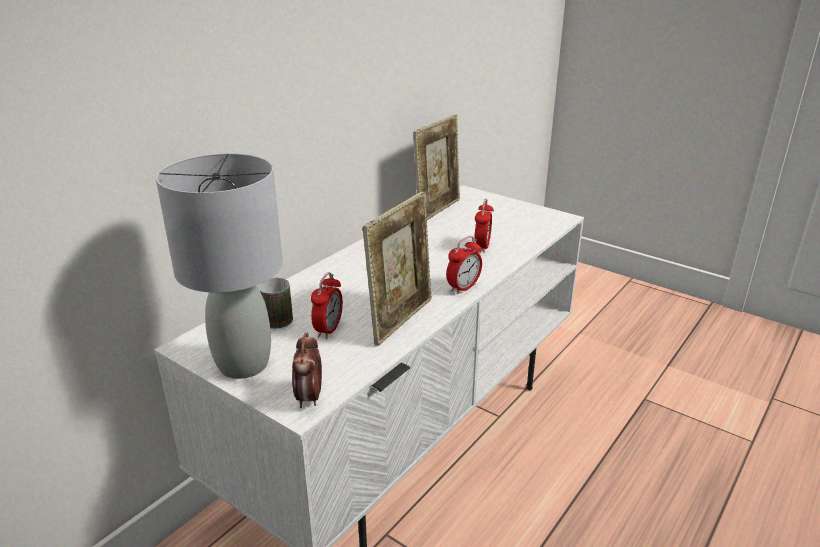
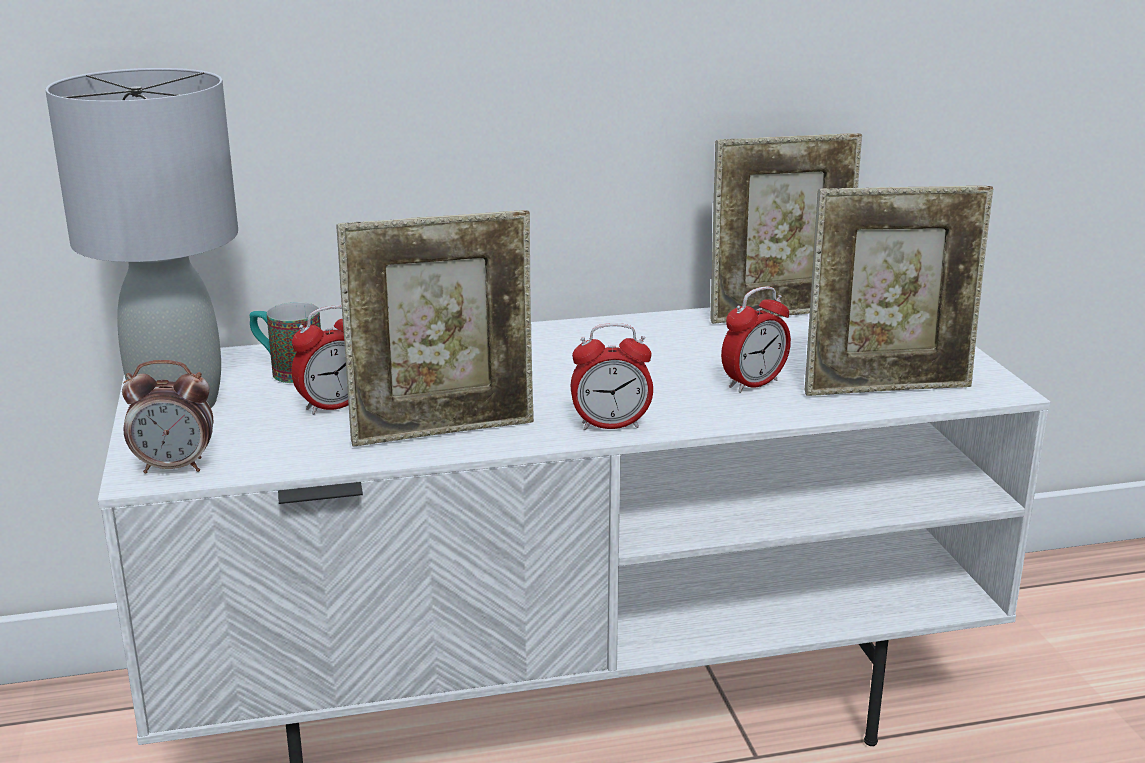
camera: 40 degrees right, 5 degrees down
alarm clock [292,333,322,408] -> alarm clock turned 135 degrees counterclockwise [122,360,213,473]
none -> picture frame [805,186,993,396]

